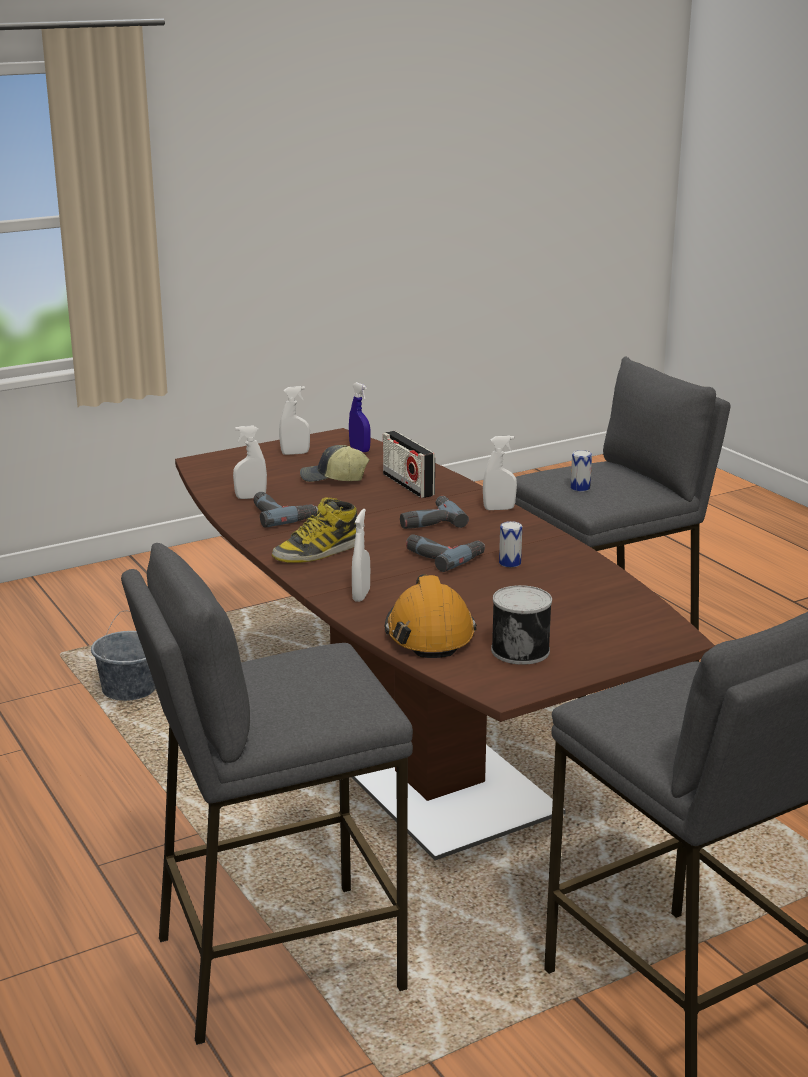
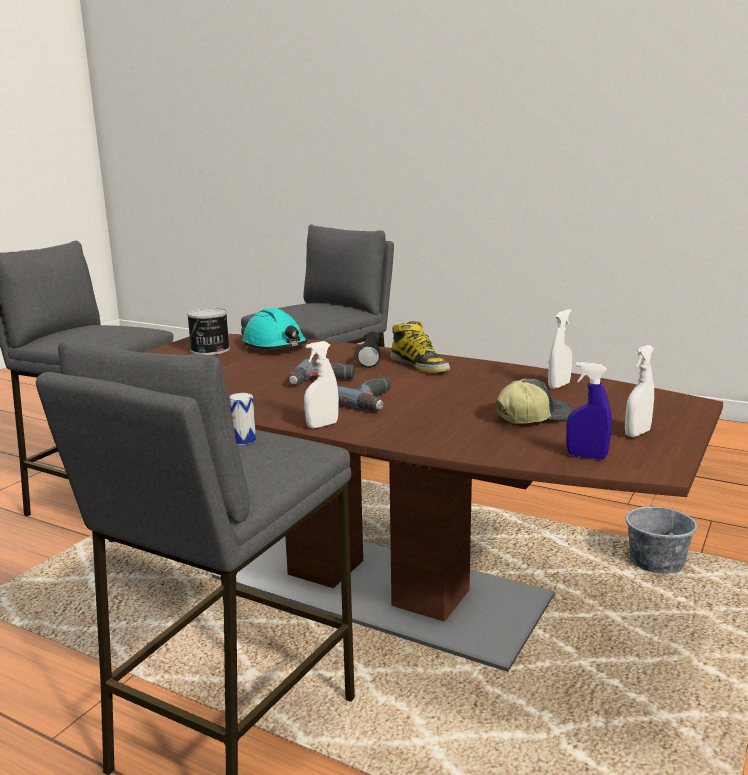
camera: 150 degrees right, 5 degrees down
power drill [253,492,318,528] -> none
boot [272,497,357,563] -> boot turned 120 degrees clockwise [390,321,450,373]
white spray bottle [352,509,370,602] -> none
radio [383,431,435,498] -> none
orange hard hat [385,574,477,658] -> turquoise hard hat [243,308,308,349]
can [499,521,522,567] -> none
none -> black flashlight [357,332,380,368]

